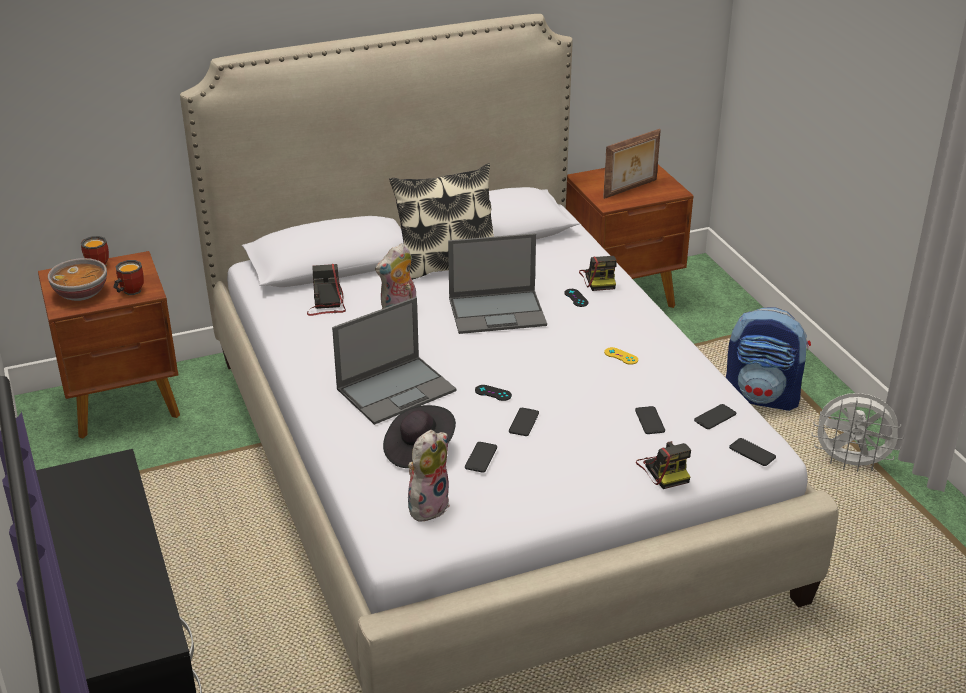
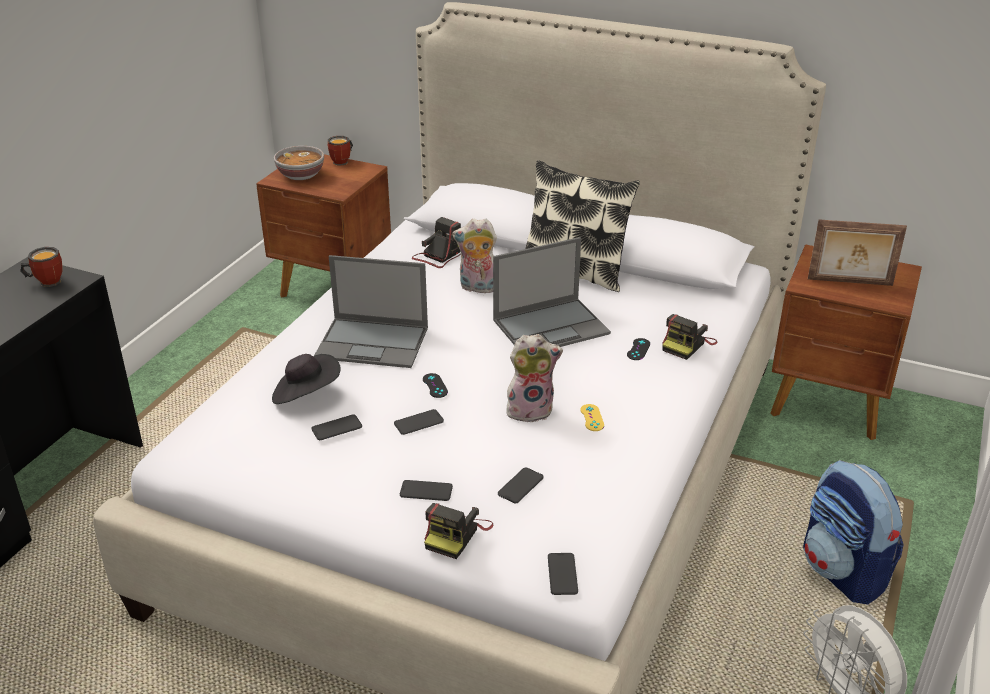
camera: 45 degrees right, 0 degrees up
mug [113,260,144,295] -> mug moved to [20,247,63,287]
plush toy [408,430,450,522] -> plush toy moved to [506,334,563,423]
laptop [448,233,547,334] -> laptop turned 60 degrees counterclockwise [493,237,611,347]
phone [694,404,736,429] -> phone moved to [400,480,453,501]

